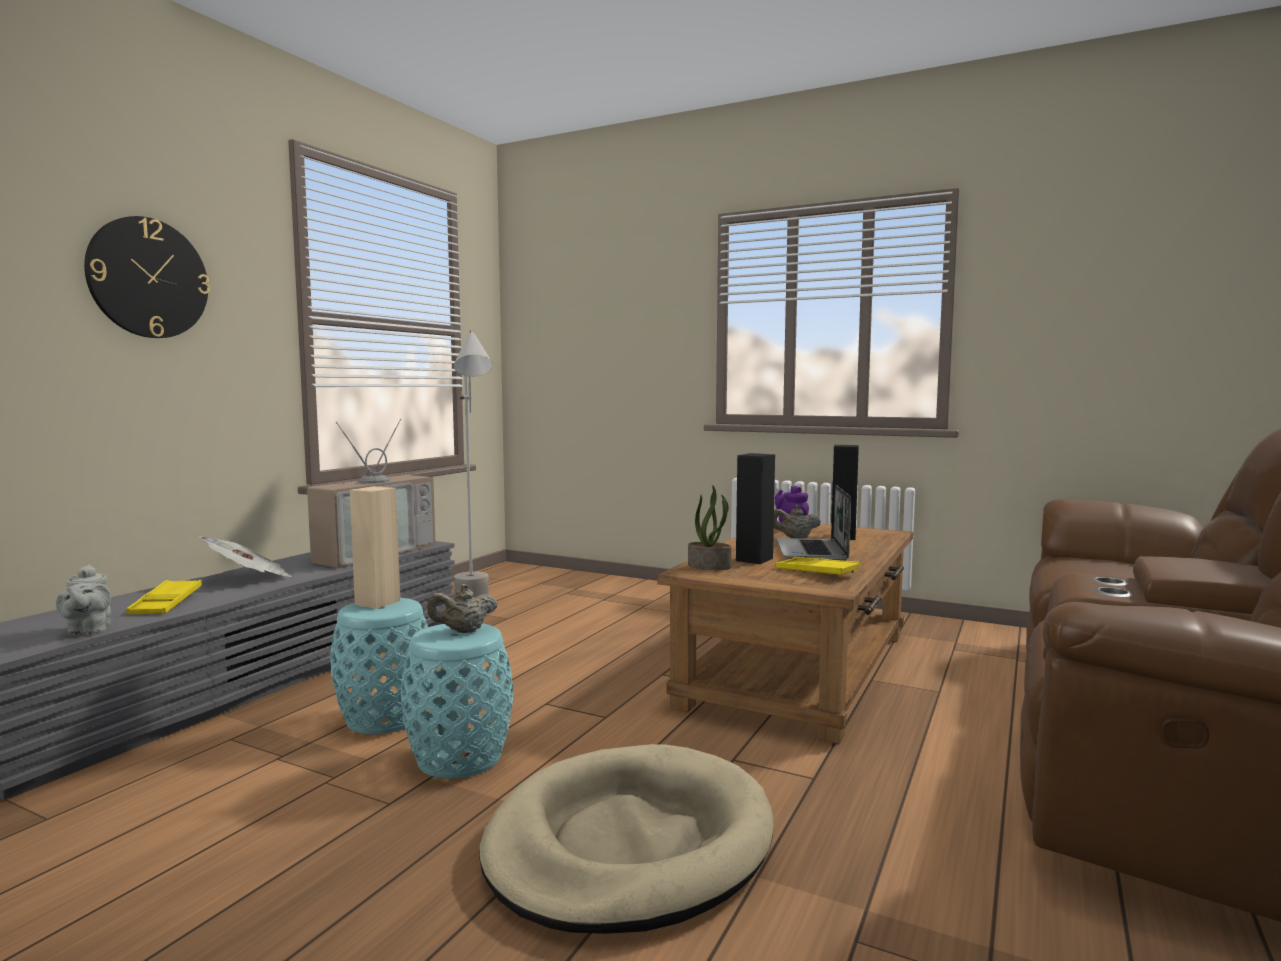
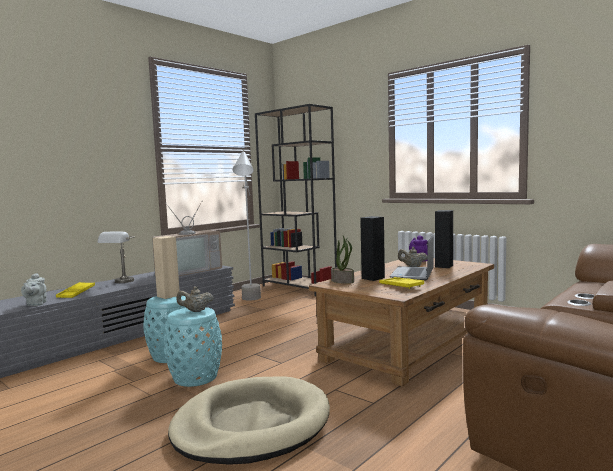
camera: 15 degrees right, 0 degrees up
wall clock [84,216,210,338] -> none
newspaper [198,536,292,577] -> grey table lamp [98,232,135,283]
none -> bookcase [255,104,337,296]

